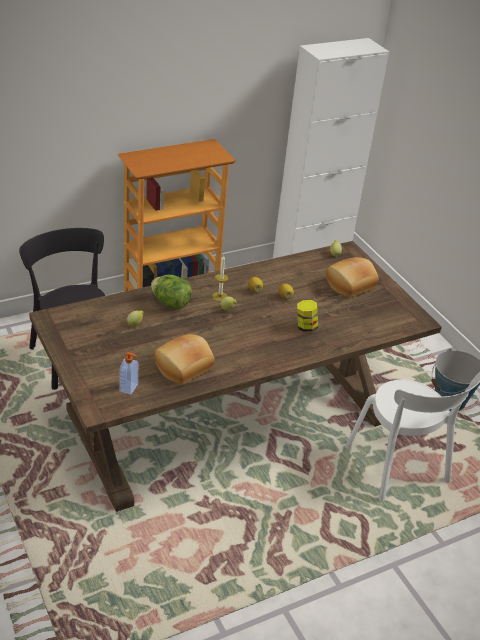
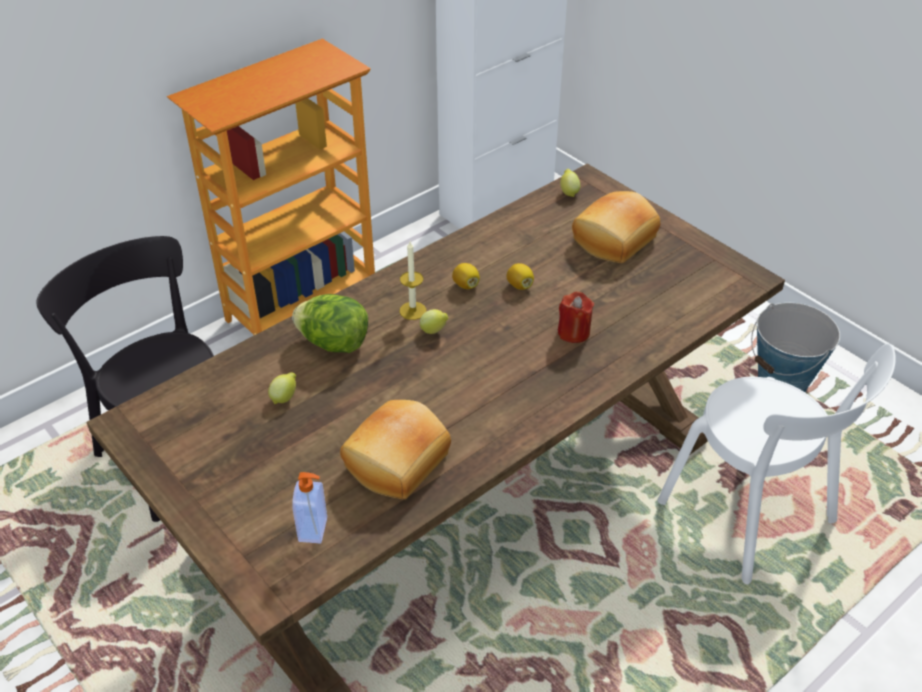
camera: 10 degrees left, 5 degrees up
jar [297,300,318,332] -> red candle [558,291,594,343]

